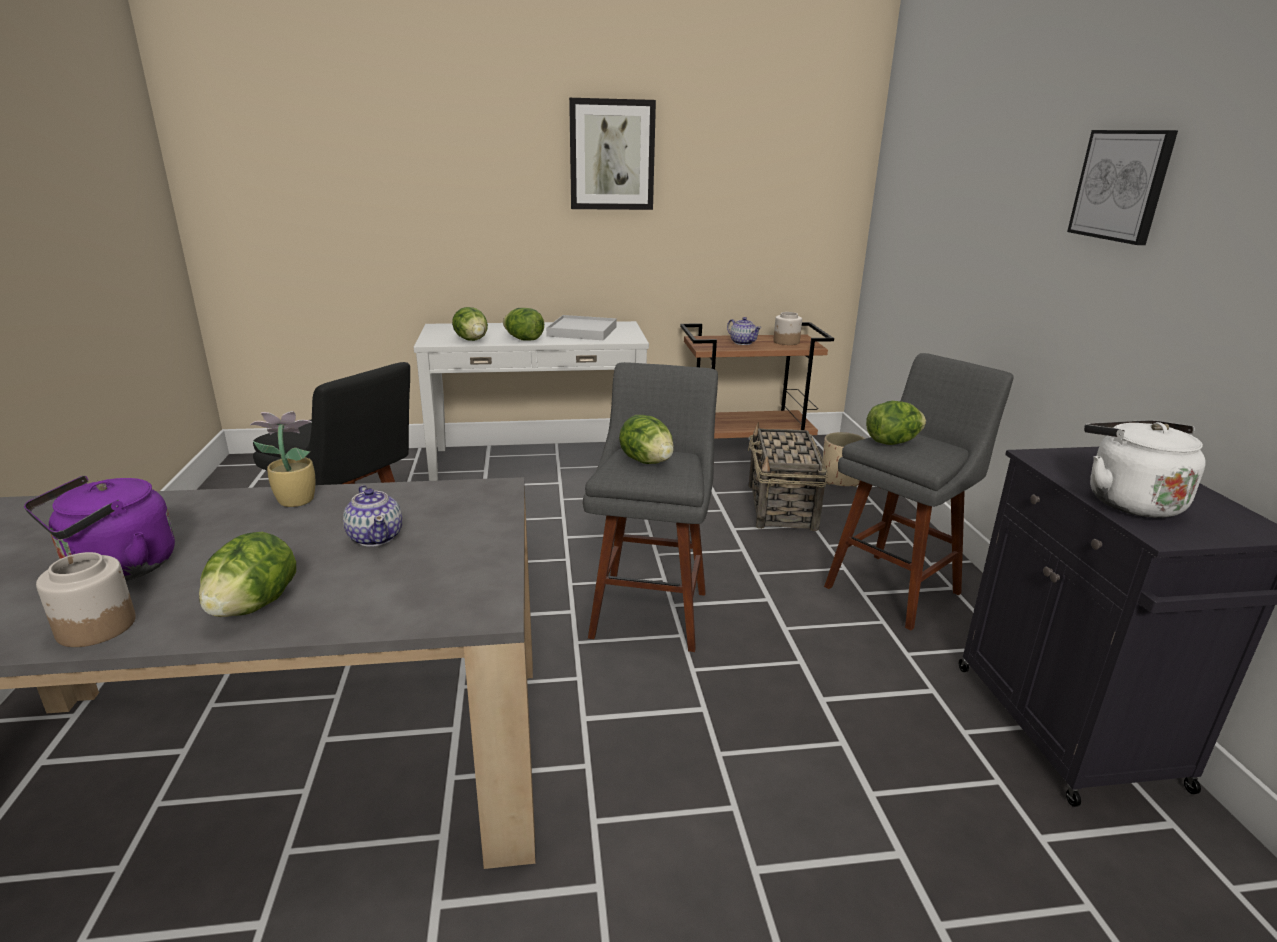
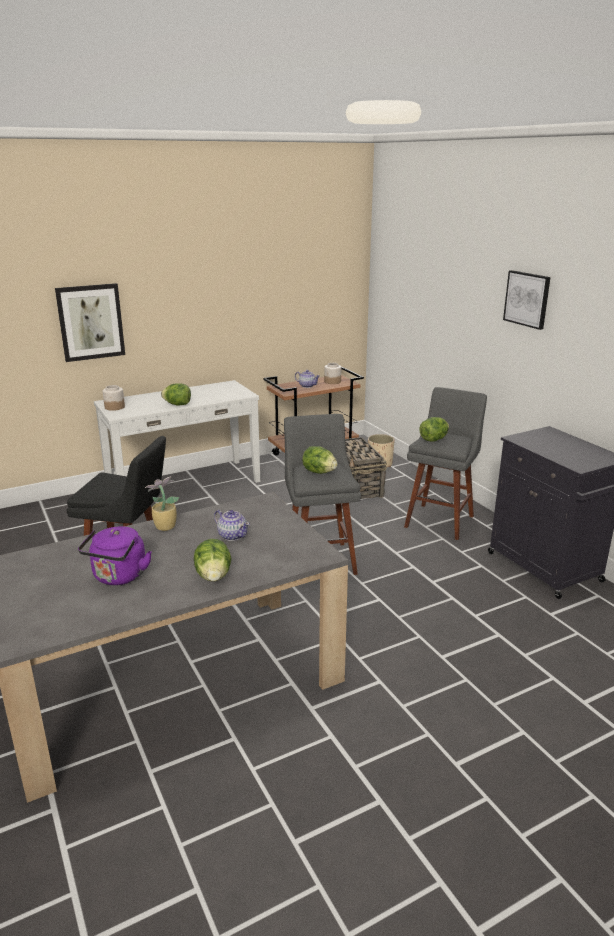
camera: 20 degrees left, 0 degrees up
jar [36,552,136,647] -> jar moved to [103,385,125,411]
lettuce [452,307,488,341] -> none
white tray [546,315,617,340] -> none
picture [569,98,656,210] -> picture moved to [55,283,125,362]
white kettle [1084,420,1206,518] -> none

